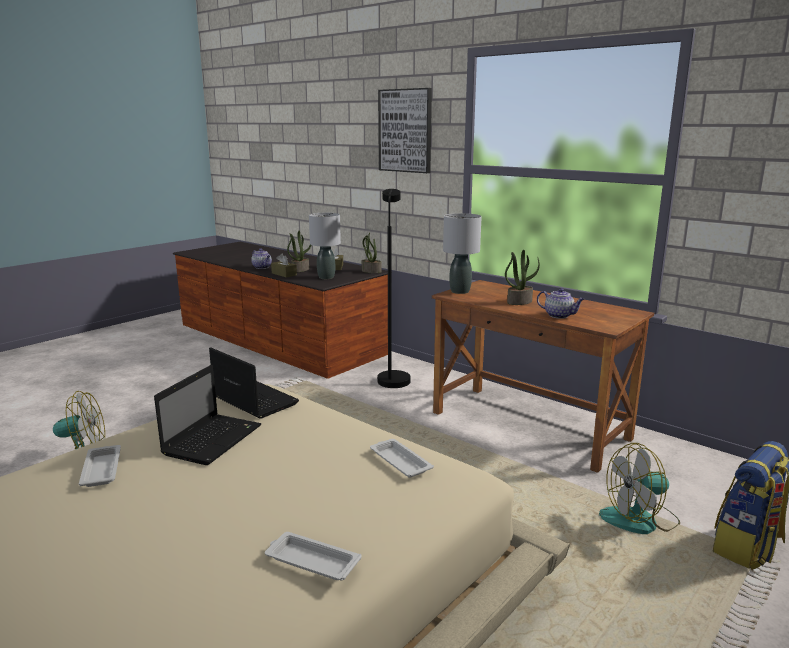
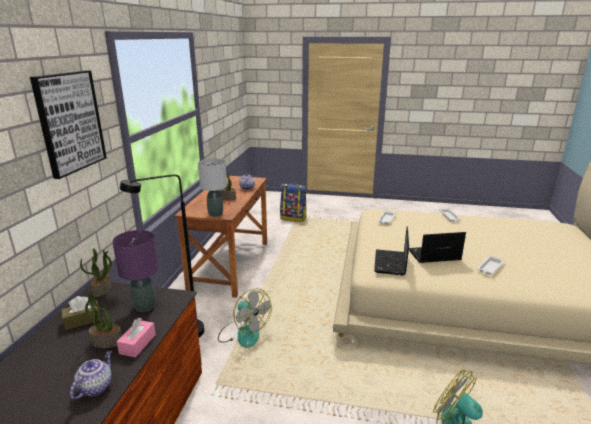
camera: 120 degrees left, 5 degrees up
brown tissue box [271,254,297,278] -> pink tissue box [117,318,156,358]
grey table lamp [309,213,341,279] -> purple table lamp [112,230,159,312]
fan [599,443,680,534] -> fan moved to [218,288,272,348]

